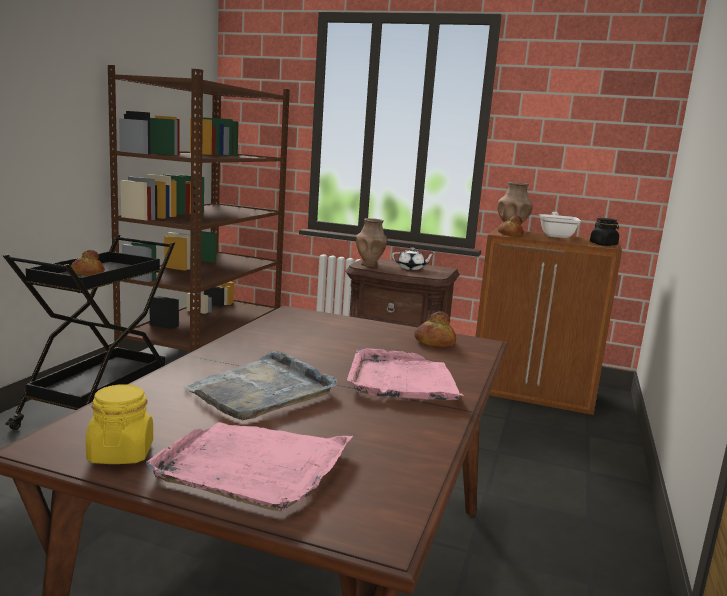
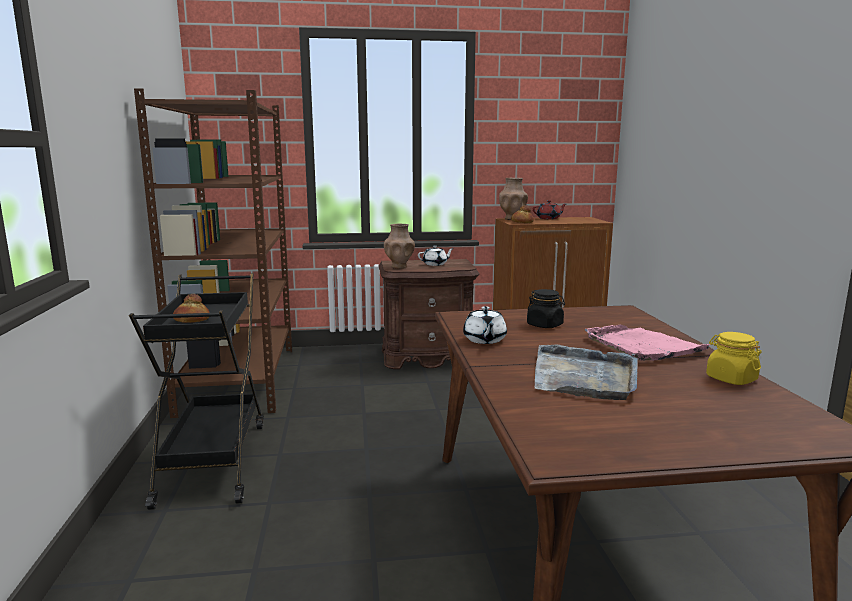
camera: 25 degrees left, 0 degrees up
yellow jar [86,384,153,464] -> yellow jar moved to [706,332,761,385]
pink tray [146,423,353,511] -> none
bread [414,311,456,347] -> none
frying pan [539,212,581,238] -> red teapot [533,200,566,219]
black jar [590,218,619,246] -> black jar moved to [527,289,565,328]
none -> white teapot [463,306,507,344]

